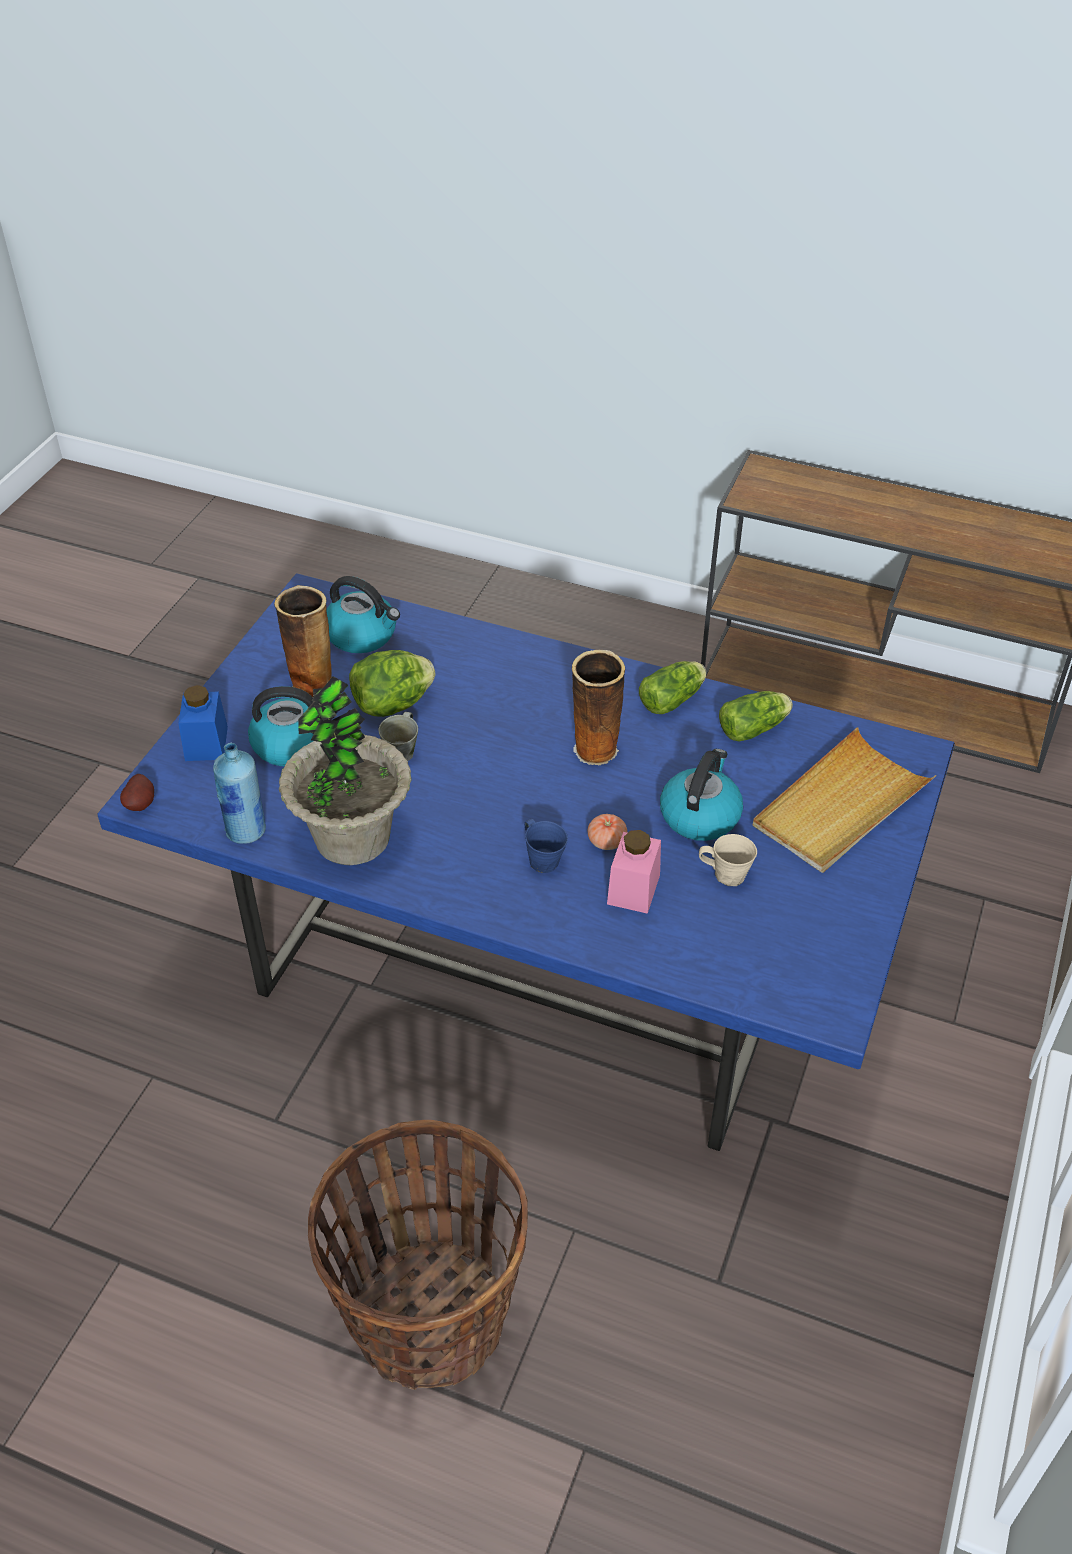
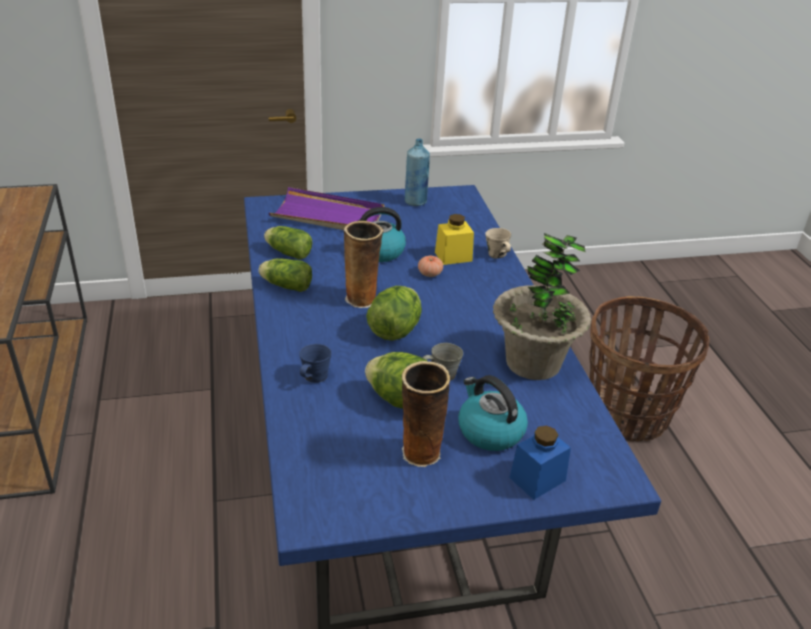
camera: 125 degrees left, 10 degrees down
potato [120,774,154,811] -> none
blue bottle [213,743,266,844] -> blue bottle moved to [405,138,430,206]
kettle [327,576,400,653] -> none
blue mug [524,818,568,873] -> blue mug moved to [299,344,332,383]
pink jar [607,830,661,914] -> yellow jar [435,214,474,265]
beige mug [699,834,757,886] -> beige mug moved to [485,228,511,258]
beige tray [753,727,937,873] -> purple tray [269,187,384,230]
none -> lettuce [366,286,422,341]

